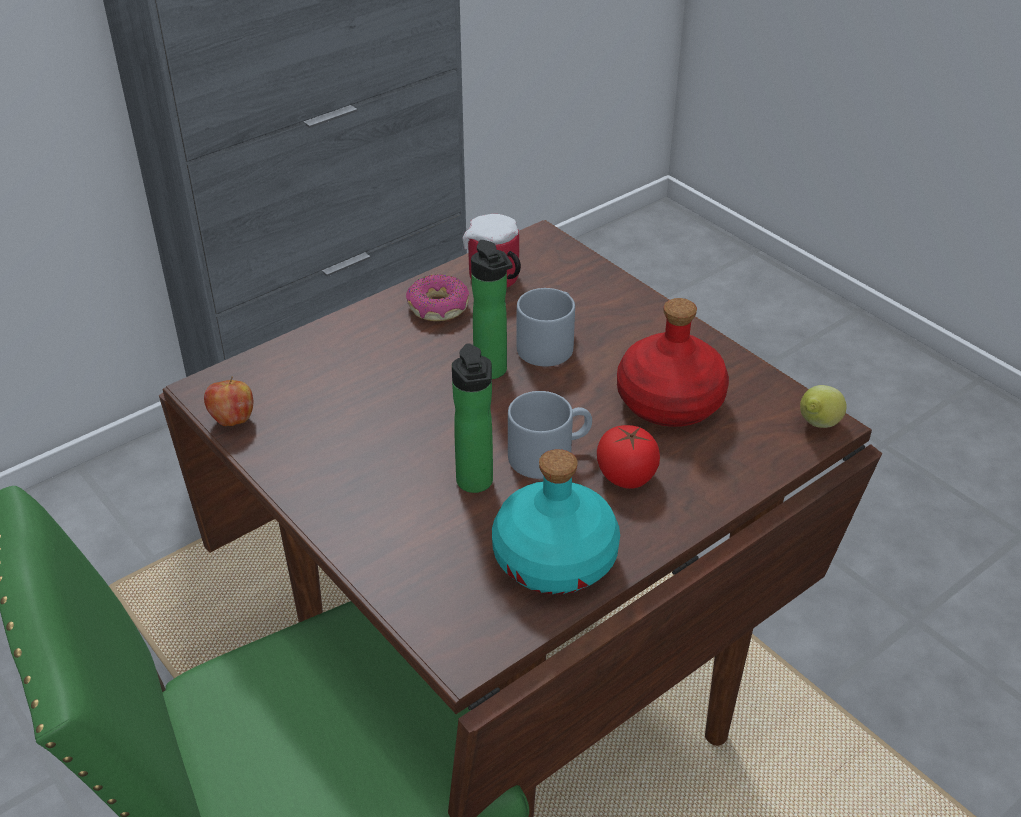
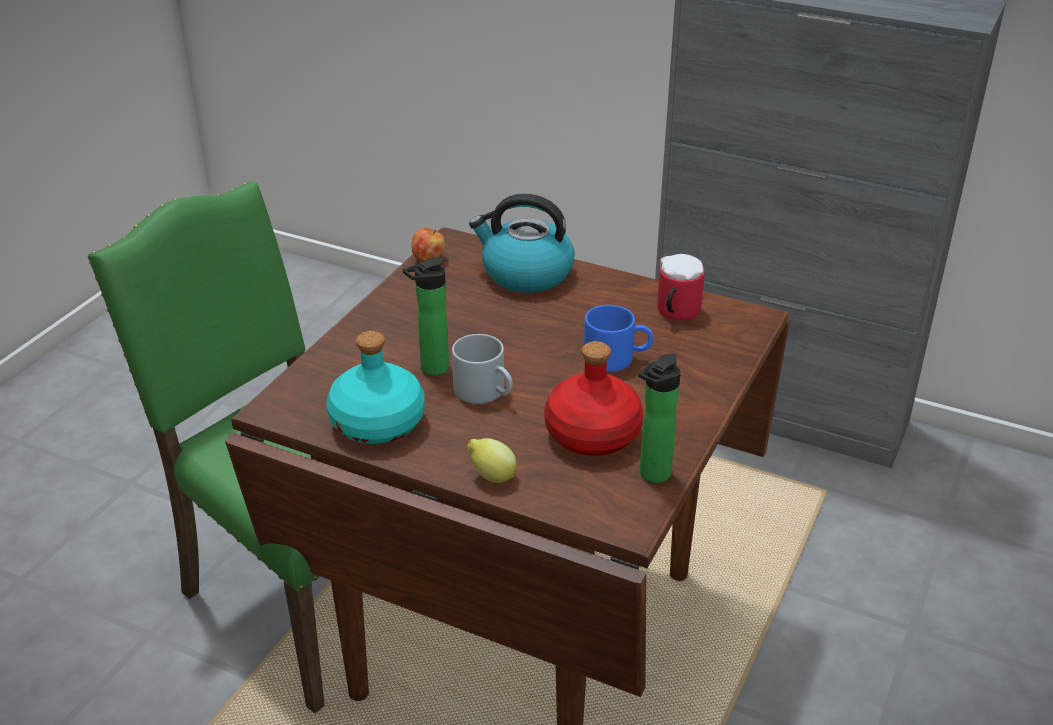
camera: 65 degrees right, 5 degrees down
donut [406,274,469,321] -> none
bottle [471,240,512,379] -> bottle moved to [639,354,681,483]
grey mug [517,288,575,366] -> blue mug [584,305,653,372]
tomato [597,425,660,489] -> none
lemon [800,385,847,428] -> lemon moved to [467,438,517,483]
none -> kettle [469,194,575,293]

